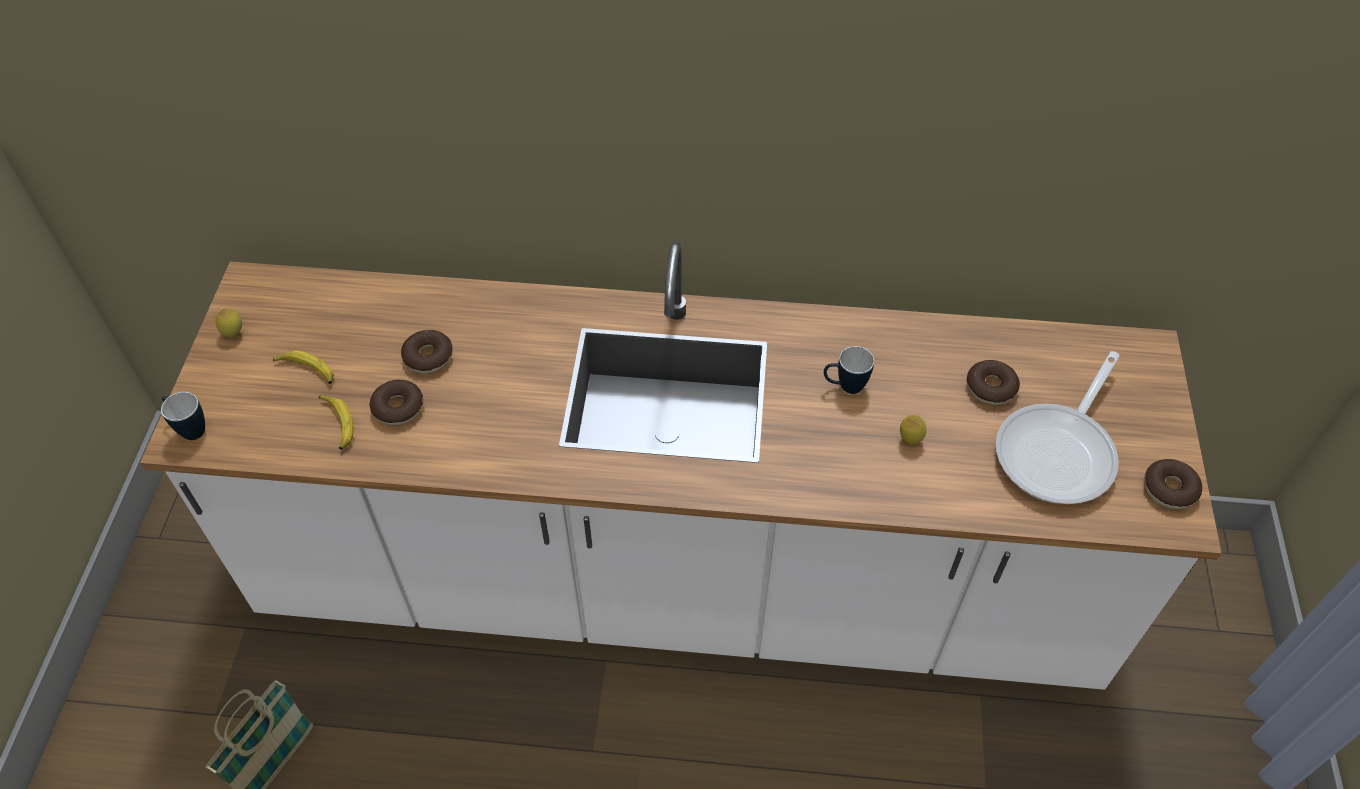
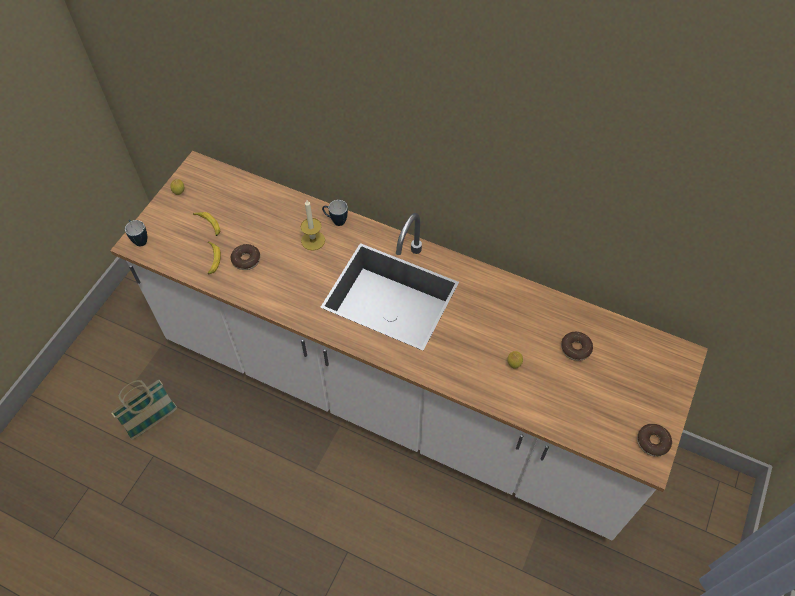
camera: 20 degrees right, 5 degrees up
donut [401,330,453,374] -> none
mug [824,346,874,394] -> mug moved to [322,200,348,226]
frying pan [996,351,1120,504] -> none
none -> candle [300,200,325,250]

